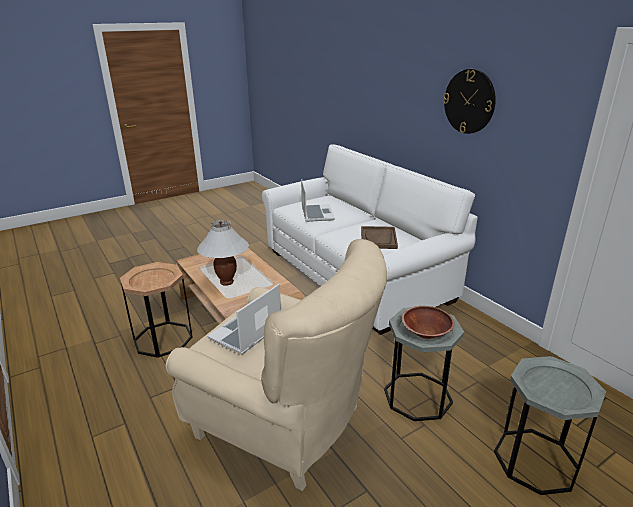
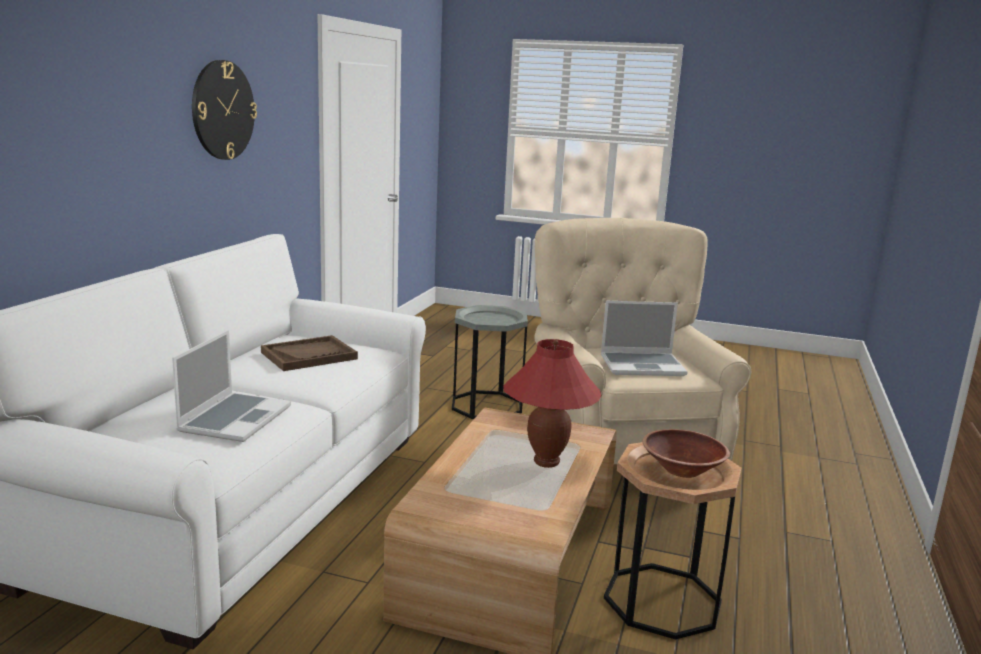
camera: 130 degrees left, 10 degrees down
white table lamp [197,220,249,286] -> red table lamp [503,339,601,468]
laptop [301,179,335,222] -> laptop turned 150 degrees clockwise [172,330,291,442]
brown bowl [402,306,455,339] -> brown bowl moved to [642,429,730,478]
grey side table [494,356,606,495] -> none

